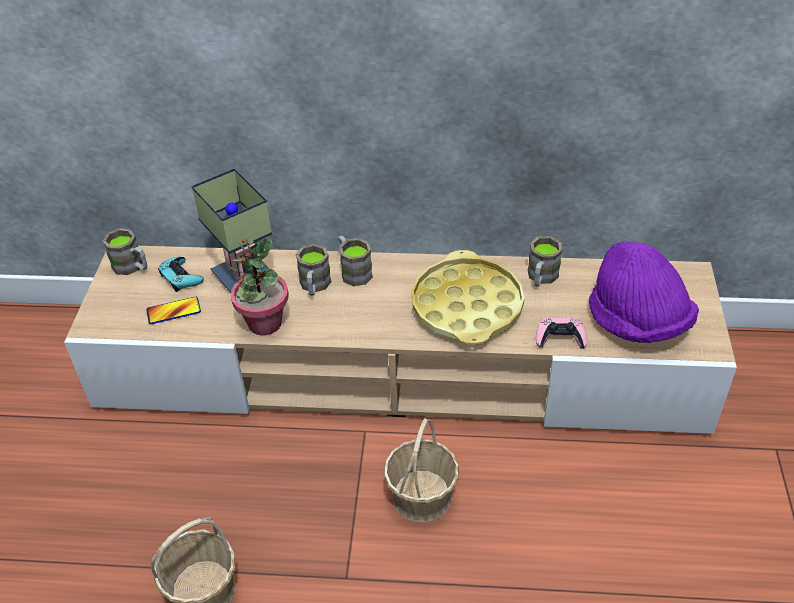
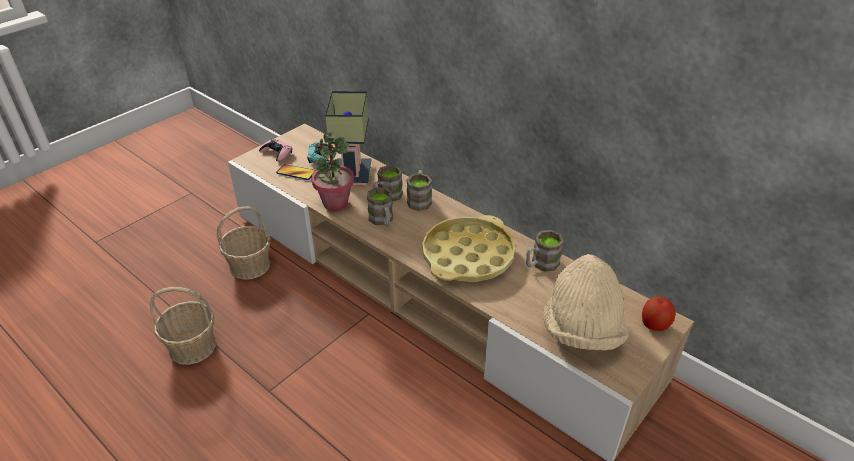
camera: 35 degrees right, 5 degrees down
brown mug [103,228,147,275] -> brown mug moved to [367,187,393,226]
basket [384,418,459,523] -> basket moved to [217,206,271,280]
pink game controller [536,317,587,349] -> pink game controller moved to [259,139,292,162]
purple hat [589,241,699,343] -> beige hat [543,254,629,351]
none -> apple [642,297,676,331]

